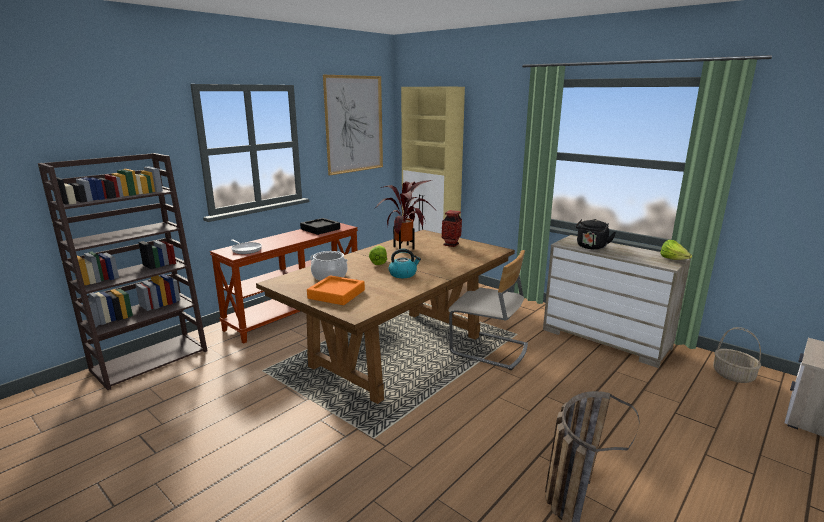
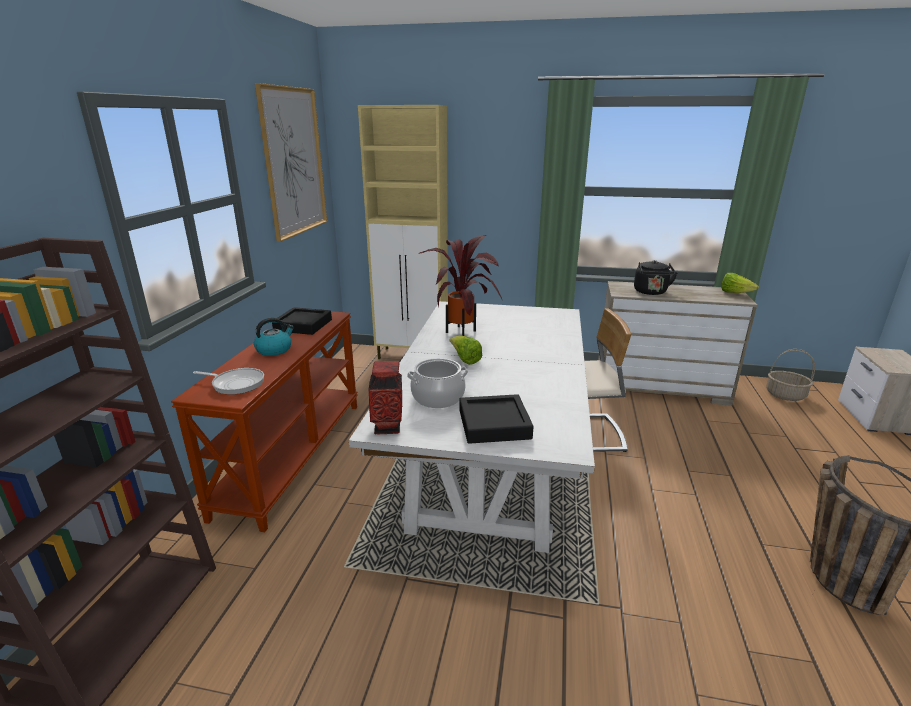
camera: 30 degrees left, 5 degrees up
brown dining table [256,230,515,404] -> white dining table [349,301,595,553]
orange tray [307,275,365,305] -> black tray [459,394,534,444]
kettle [389,249,421,278] -> kettle moved to [254,318,294,356]
vase [441,210,462,247] -> vase moved to [368,361,402,434]

